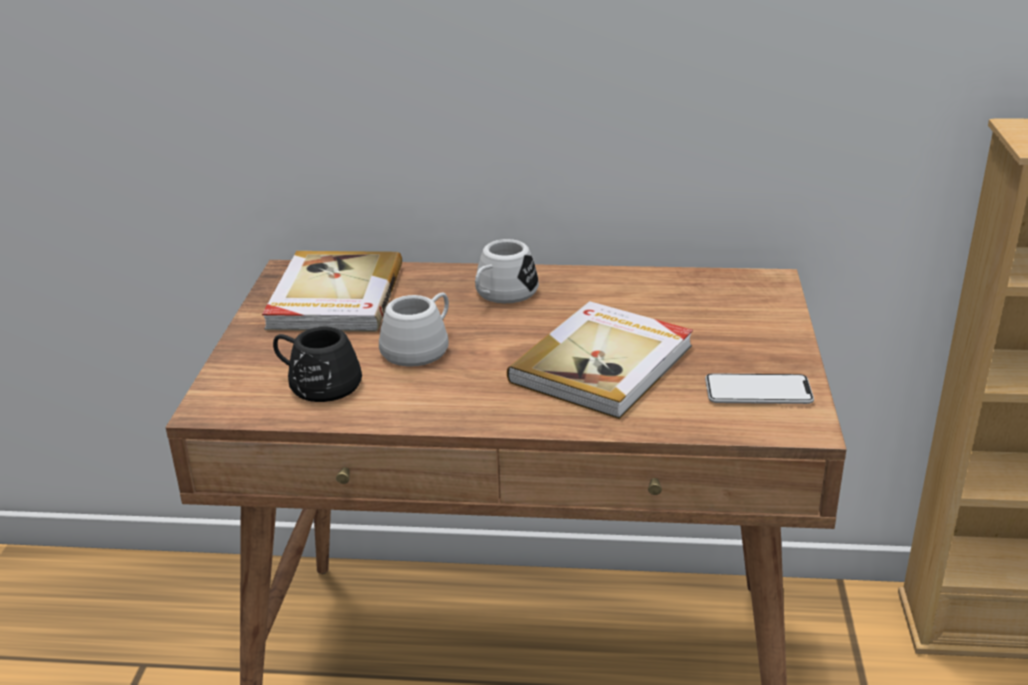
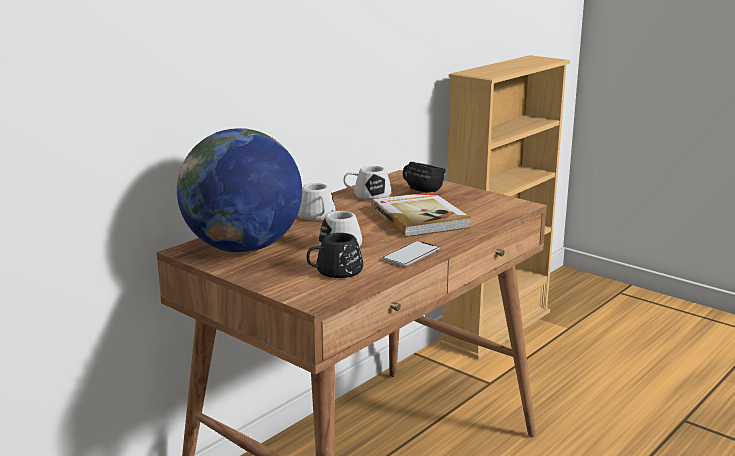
camera: 55 degrees left, 10 degrees down
book [262,251,402,332] -> globe [177,128,302,253]
phone [705,373,814,404] -> phone moved to [382,241,440,266]
none -> white mug [344,166,391,200]
none -> black mug [403,162,446,193]

